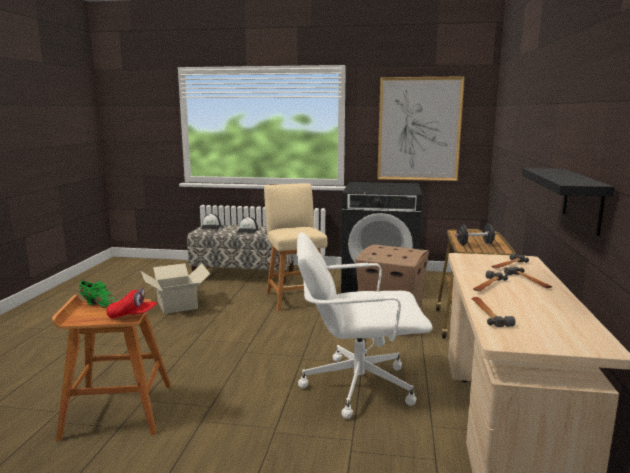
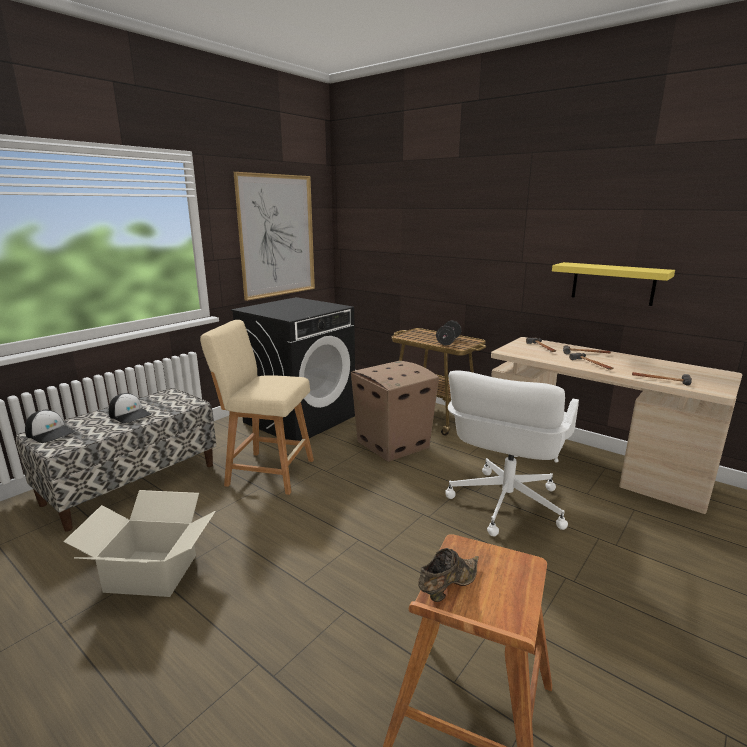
camera: 60 degrees left, 5 degrees up
green shoe [79,281,118,308] -> brown shoe [418,548,479,602]
red cap [107,287,157,319] -> none
black shelf [522,168,615,236] -> yellow shelf [552,262,675,306]

